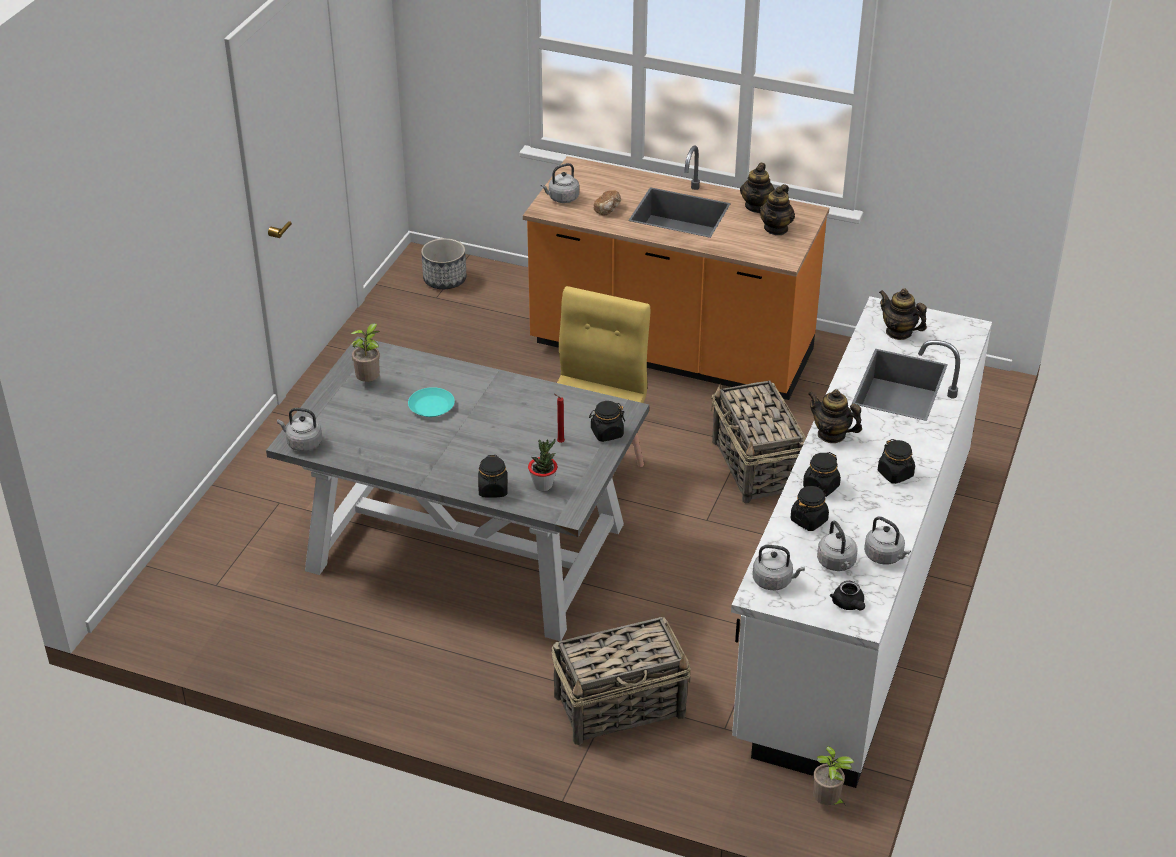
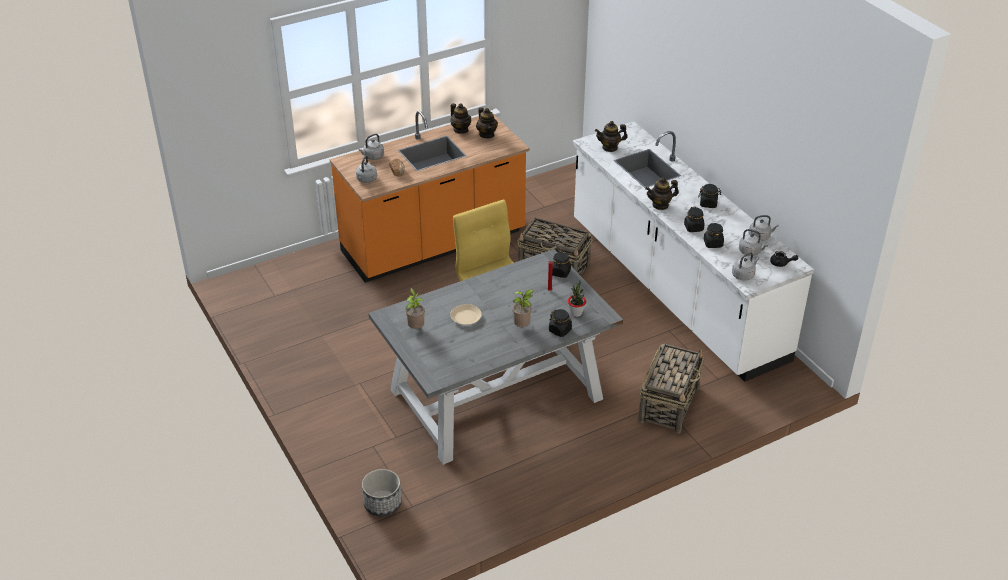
camera: 50 degrees left, 0 degrees up
grey kettle [277,408,322,452] -> grey kettle moved to [358,134,384,160]
turquoise plate [408,387,455,417] -> beige plate [450,304,482,325]
planter [421,238,467,289] -> planter moved to [362,469,402,516]
potted plant [813,746,854,806] -> potted plant moved to [512,289,534,327]

